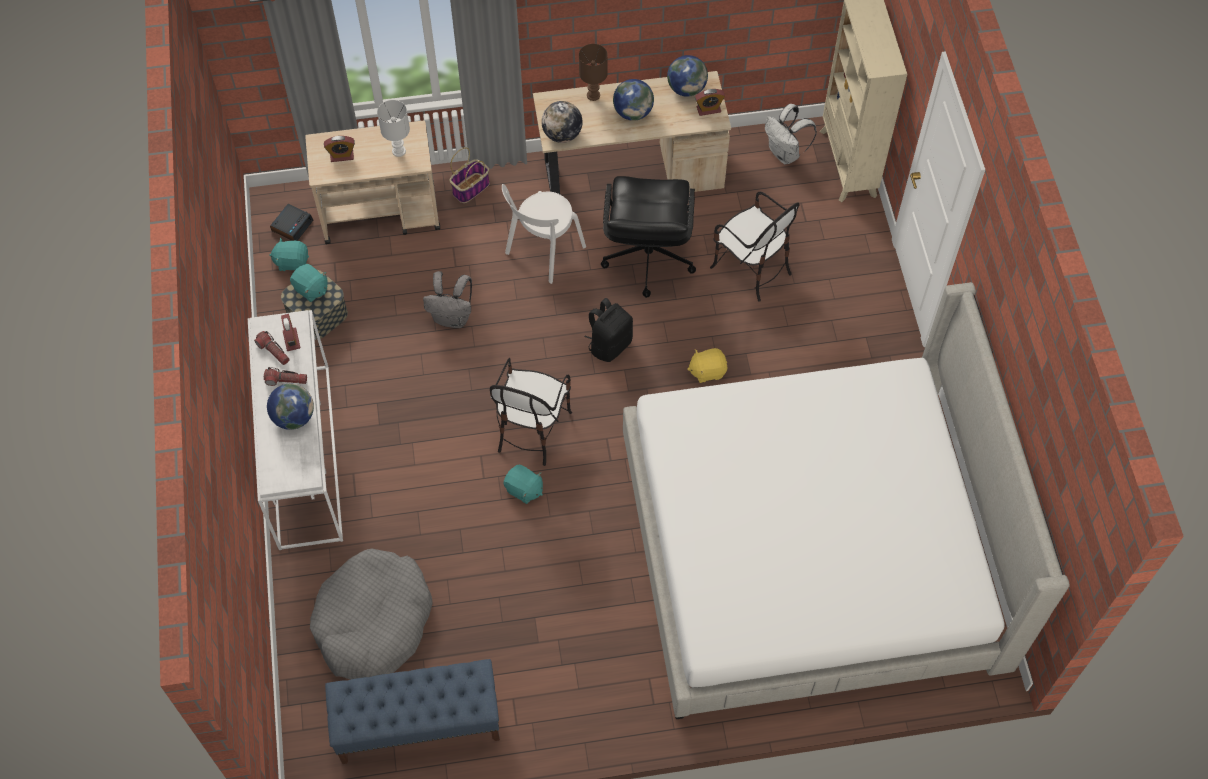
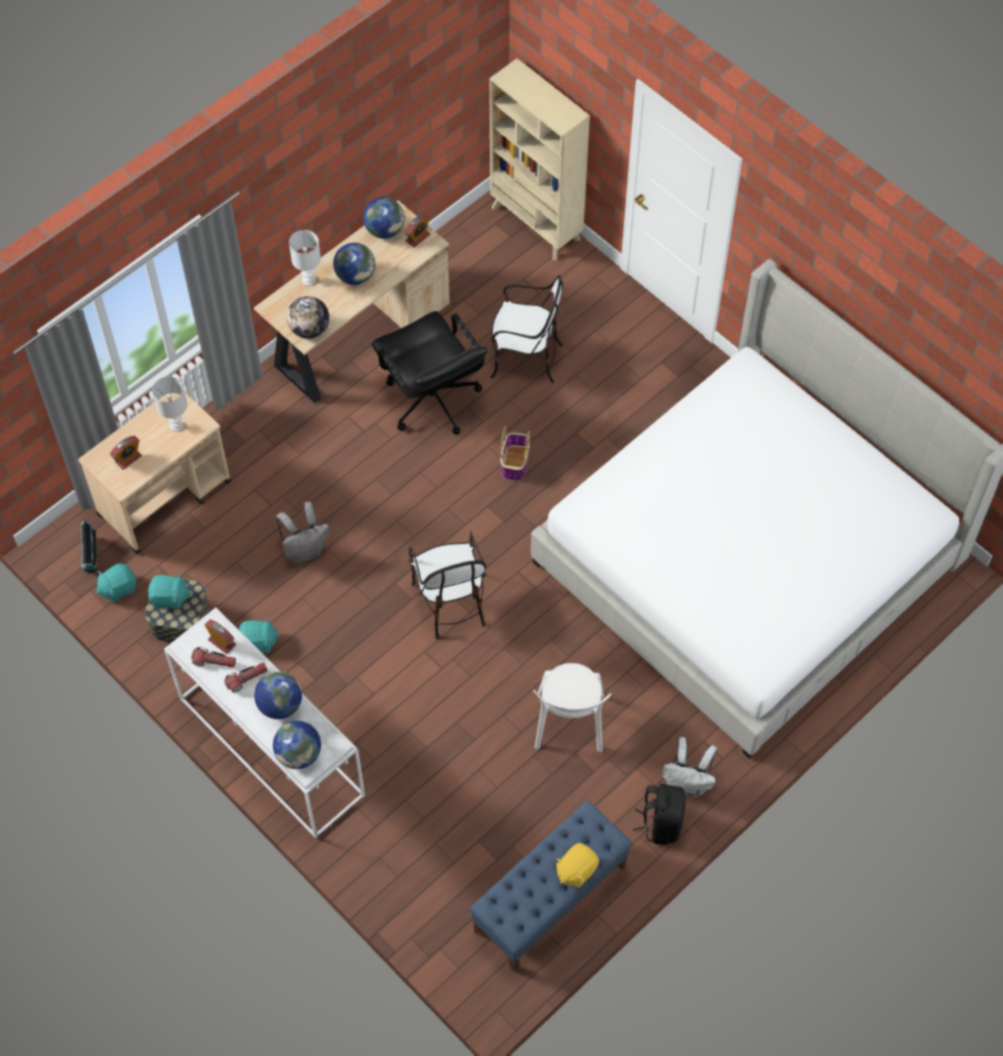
camera: 35 degrees left, 0 degrees up
alarm clock [270,204,313,241] -> toy house [81,518,98,572]
grey dog bed [310,548,432,679] -> none
basket [450,147,490,203] -> basket moved to [500,426,530,481]
white chair [502,184,586,284] -> white chair moved to [533,663,611,752]
turquoise plush toy [503,465,543,504] -> turquoise plush toy moved to [238,617,280,653]
brown table lamp [579,44,608,101] -> white table lamp [289,230,321,286]
black backpack [584,298,633,362] -> black backpack moved to [633,784,686,845]
yellow plush toy [687,348,727,383] -> yellow plush toy moved to [556,843,599,888]
white backpack [765,104,817,164] -> white backpack moved to [662,737,718,797]
none -> globe [273,721,321,769]

